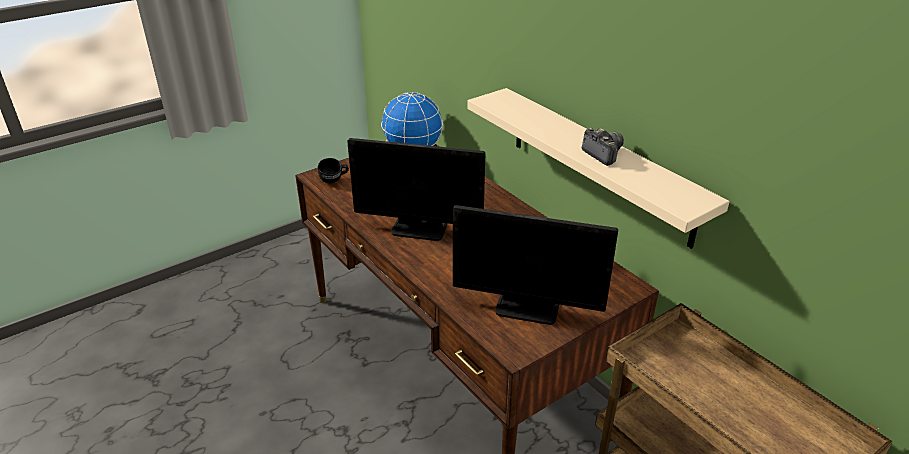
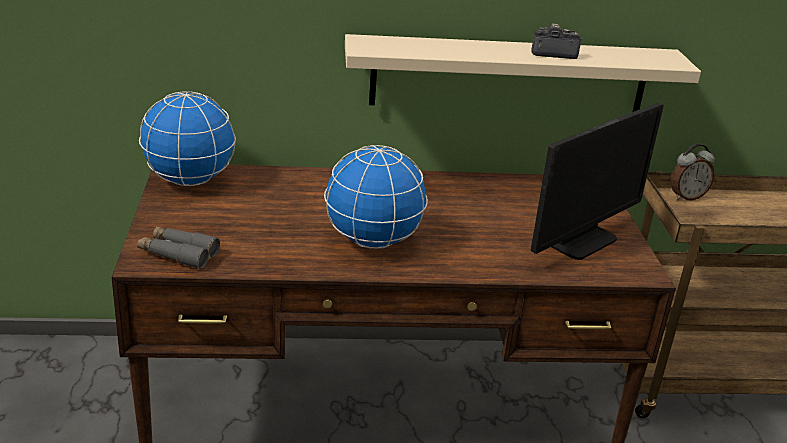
camera: 60 degrees left, 5 degrees down
black mug [318,158,349,183] -> grey binoculars [137,226,220,269]
monitor [347,138,485,241] -> globe [324,145,428,249]
none -> alarm clock [671,144,715,200]

